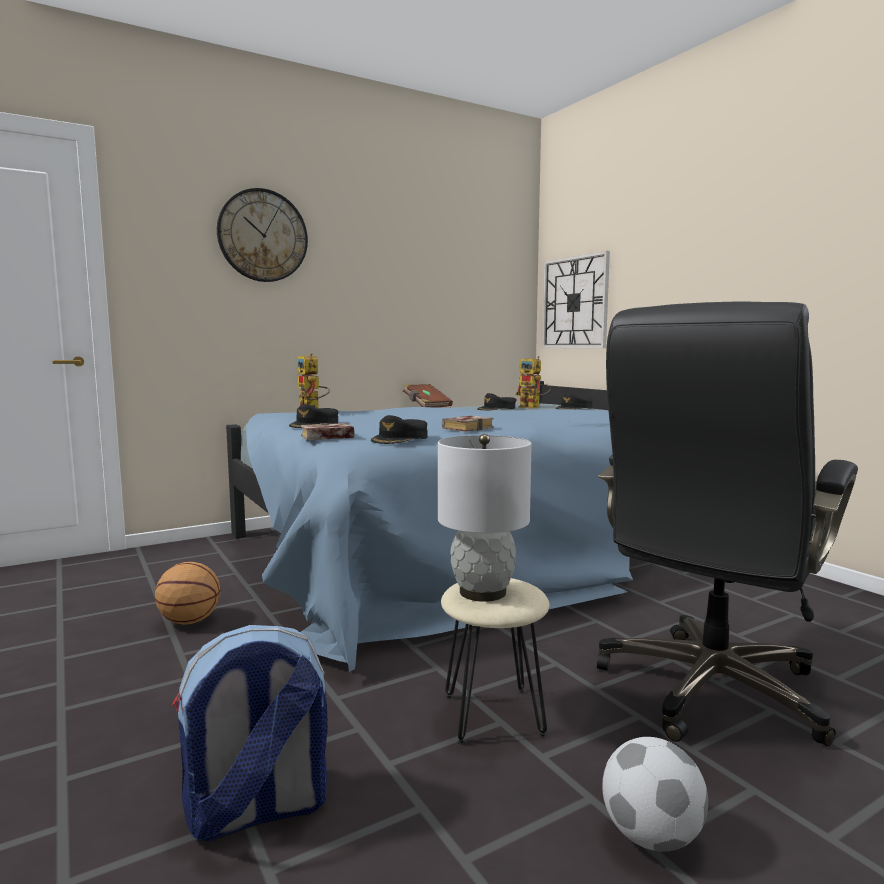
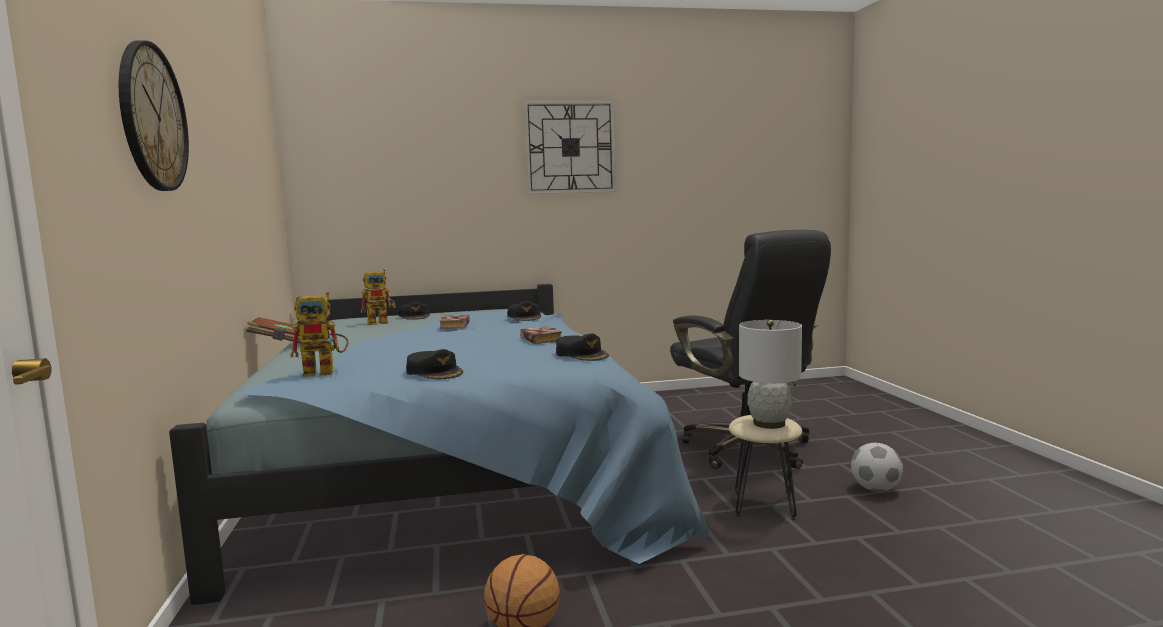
camera: 70 degrees left, 0 degrees up
backpack [172,625,328,841] -> none
book [301,423,355,440] -> book moved to [440,315,470,329]
black cap [477,393,517,411] -> black cap moved to [507,301,541,321]
wall clock [542,251,610,348] -> wall clock moved to [524,101,616,194]

